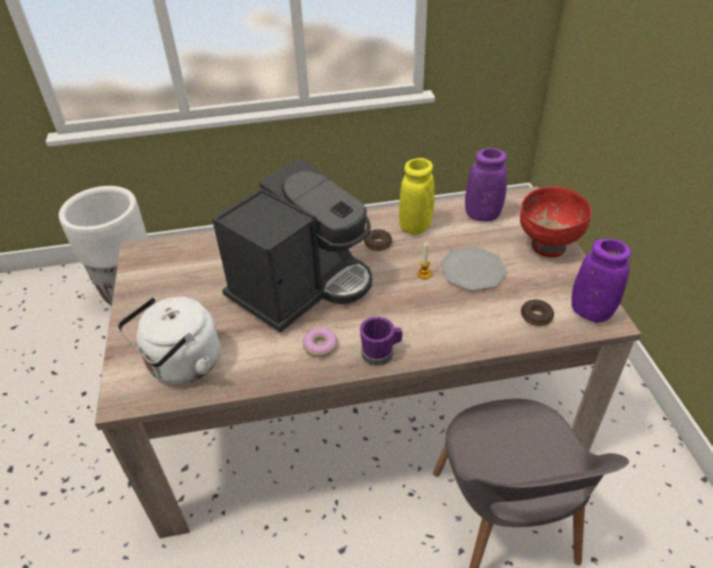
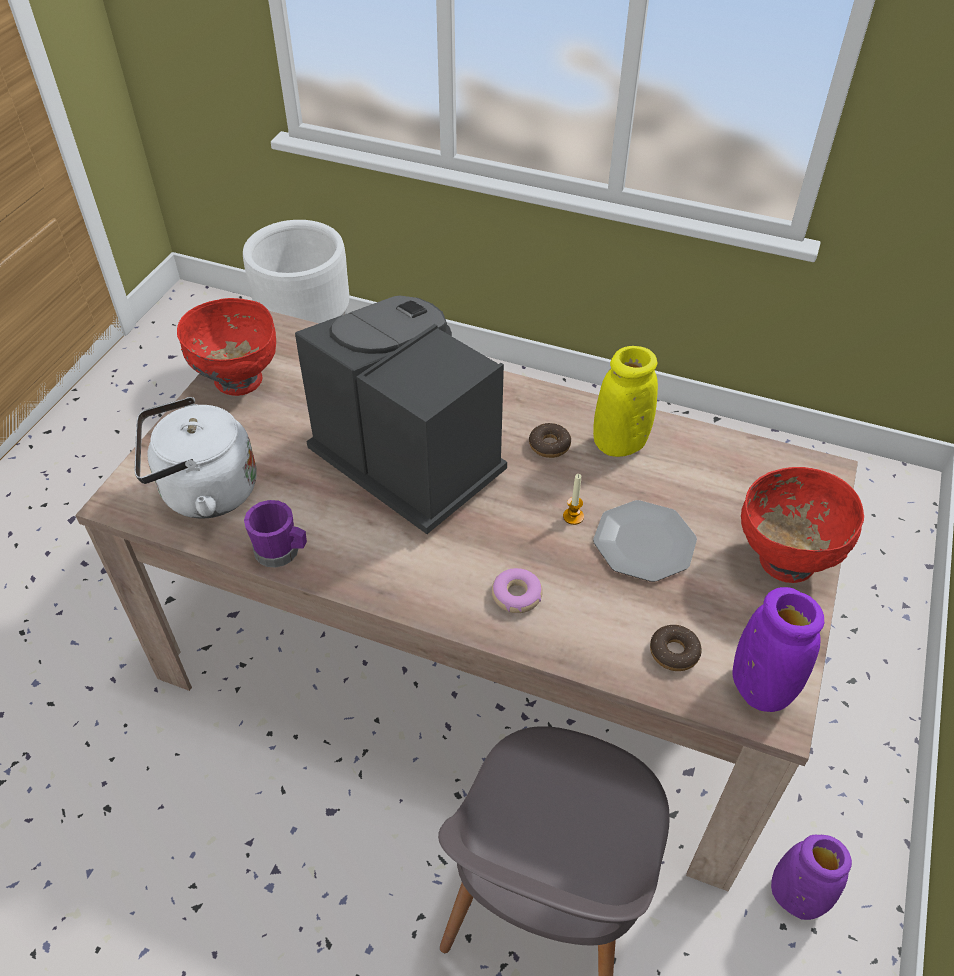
camera: 30 degrees right, 5 degrees up
coffee machine [212,158,372,333] -> coffee machine turned 120 degrees counterclockwise [295,296,507,534]
donut [303,328,338,357] -> donut moved to [492,568,543,613]
purple mug [360,317,403,366] -> purple mug moved to [244,500,307,568]
purple vase [465,148,507,222] -> purple vase moved to [771,834,852,920]
none -> red bowl [177,298,276,396]

